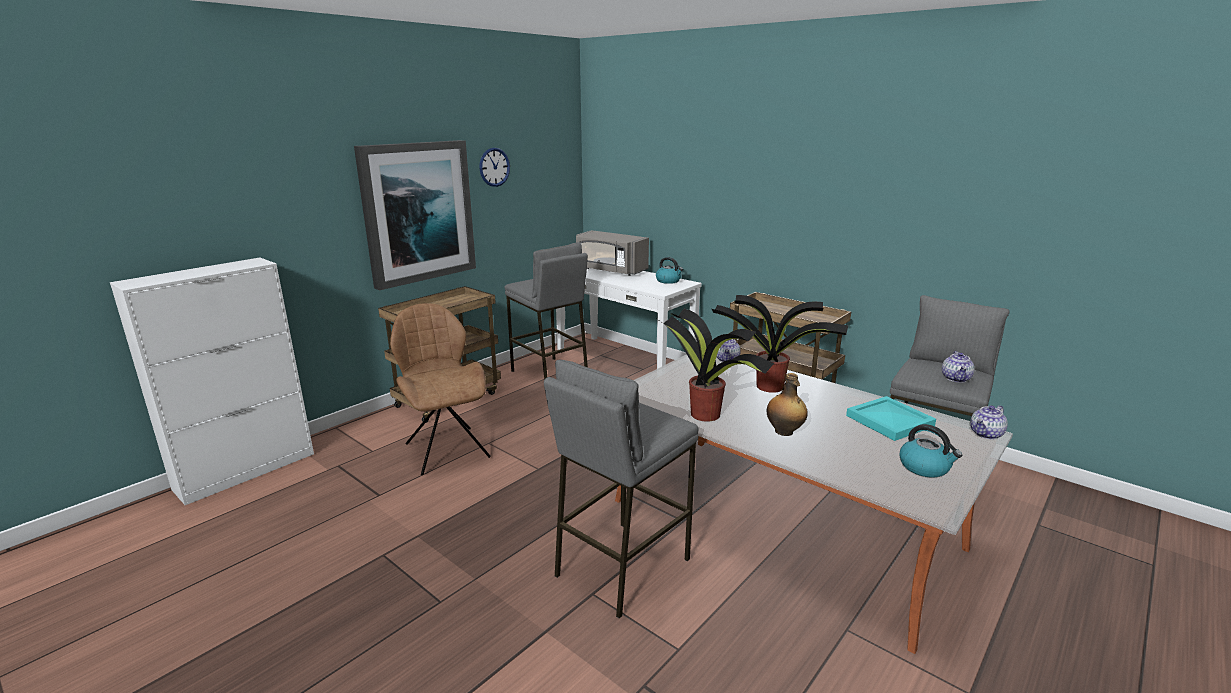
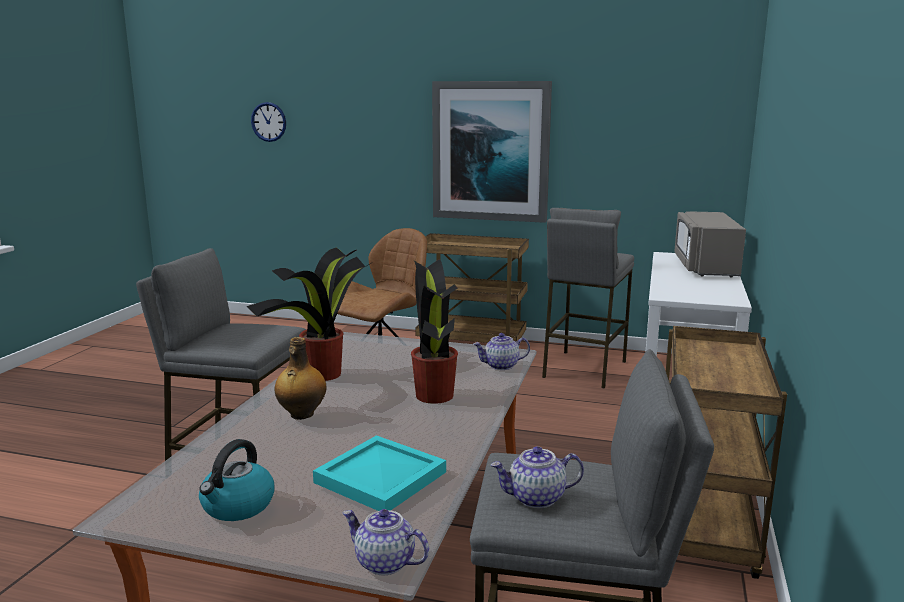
camera: 65 degrees right, 5 degrees down
white cabinet [110,257,314,505] -> none
wall clock [479,148,510,187] -> wall clock moved to [251,102,286,142]
kettle [656,257,683,284] -> none

